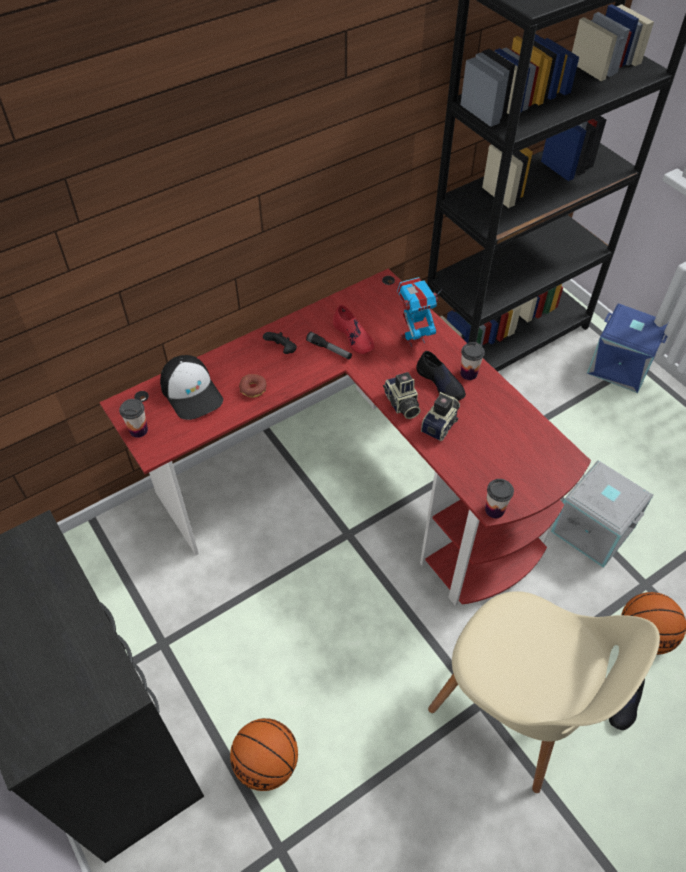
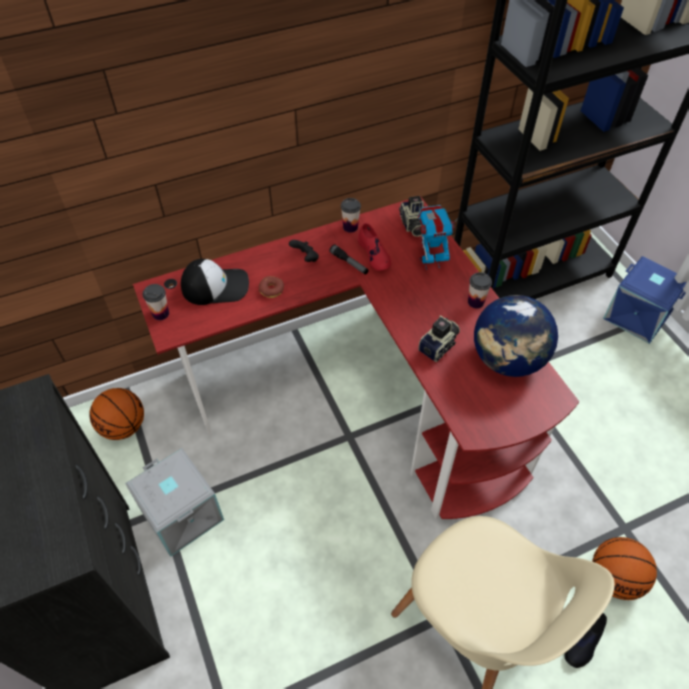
camera: 10 degrees right, 0 degrees up
cap [160,355,223,420] -> cap turned 75 degrees counterclockwise [181,259,249,305]
basketball [230,718,298,791] -> basketball moved to [89,388,144,440]
camera [383,372,421,419] -> camera moved to [399,196,424,237]
black shoe [416,351,466,401] -> none
cup [485,479,514,518] -> cup moved to [341,198,361,233]
grey storage box [551,460,653,568] -> grey storage box moved to [125,448,224,557]
none -> globe [474,295,558,377]

